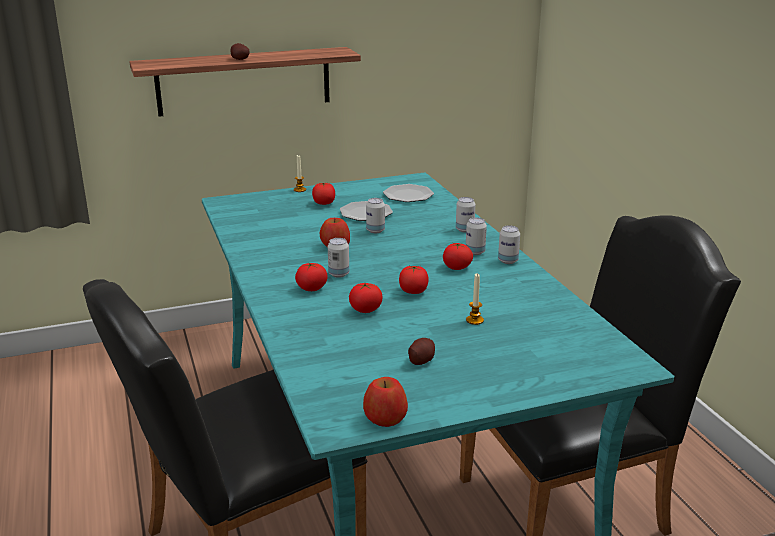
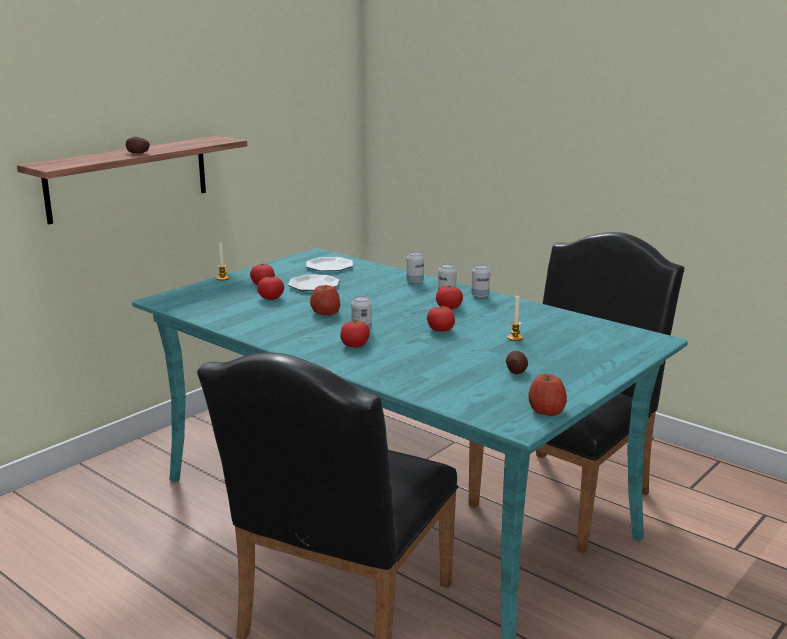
camera: 30 degrees left, 5 degrees down
tomato [349,283,382,313] -> tomato moved to [257,276,284,300]
can [366,198,385,233] -> none

